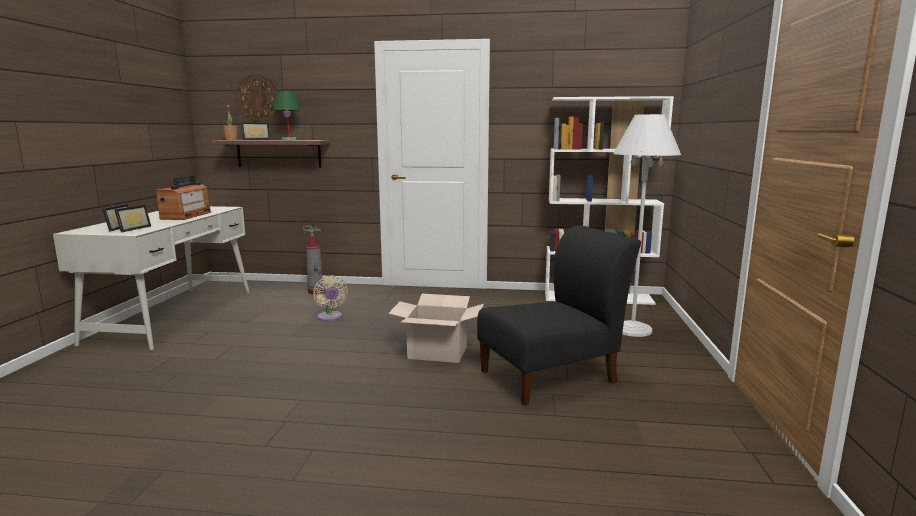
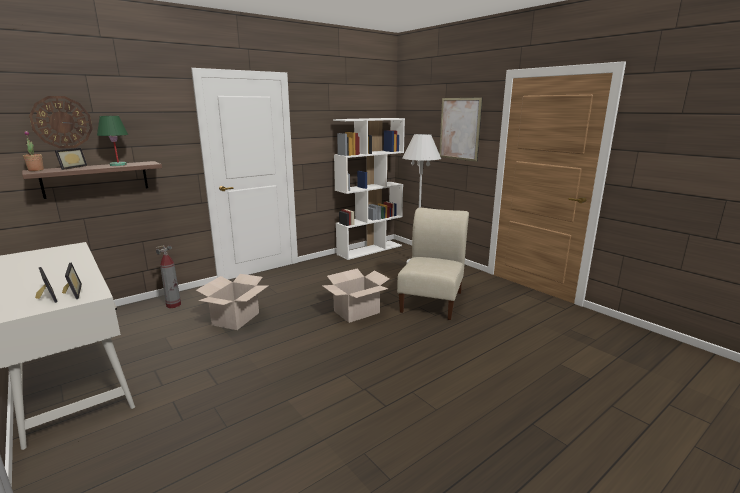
camera: 45 degrees left, 5 degrees up
radio [156,176,211,220] -> none
beige fan [313,275,348,321] -> cardboard box [196,274,268,330]
black chair [477,225,641,406] -> beige chair [397,208,469,320]
none -> picture [439,97,483,162]

